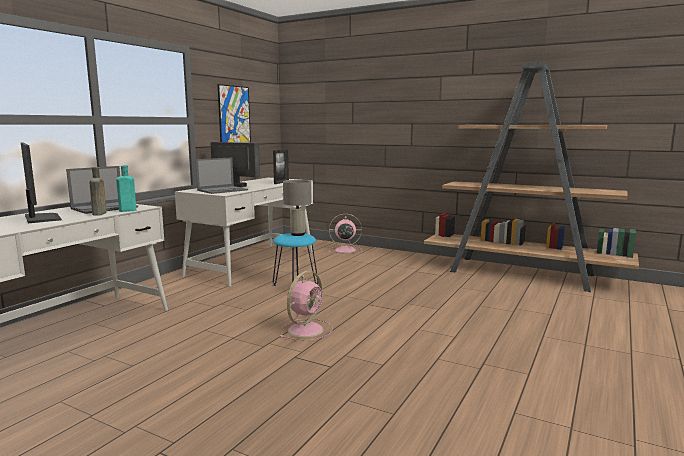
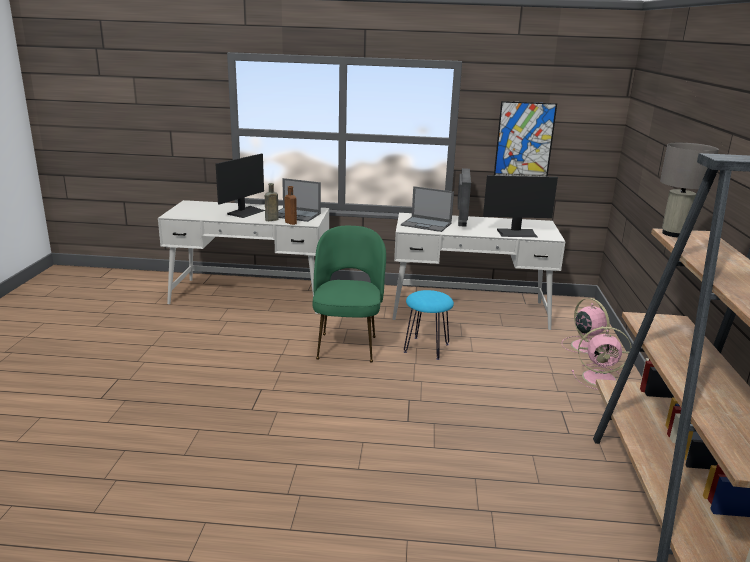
camera: 65 degrees right, 10 degrees up
turquoise bottle [116,165,136,212] -> brown bottle [285,186,297,225]
picture frame [273,149,289,184] -> monitor [483,175,558,237]
pink fan [280,271,333,341] -> pink fan moved to [572,327,631,390]
grey table lamp [283,180,311,236] -> grey table lamp moved to [660,143,719,237]
none -> green chair [312,226,386,363]

